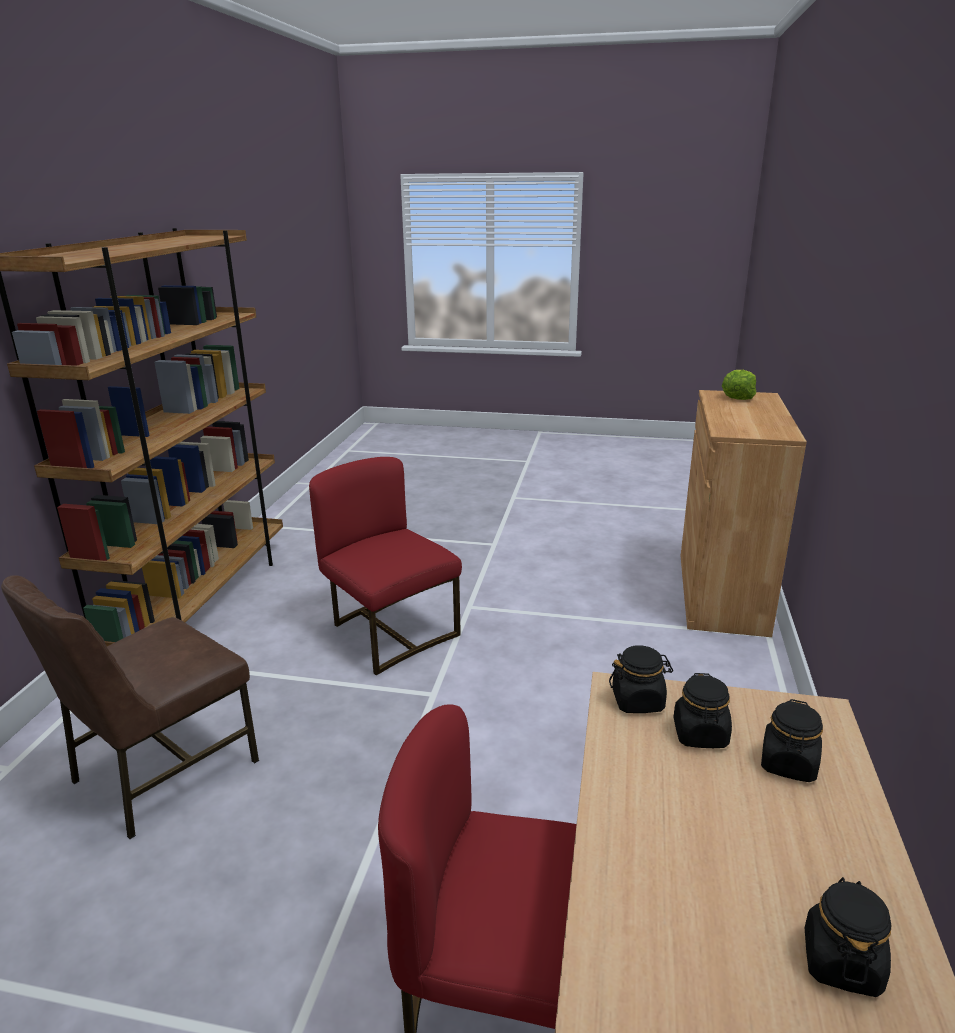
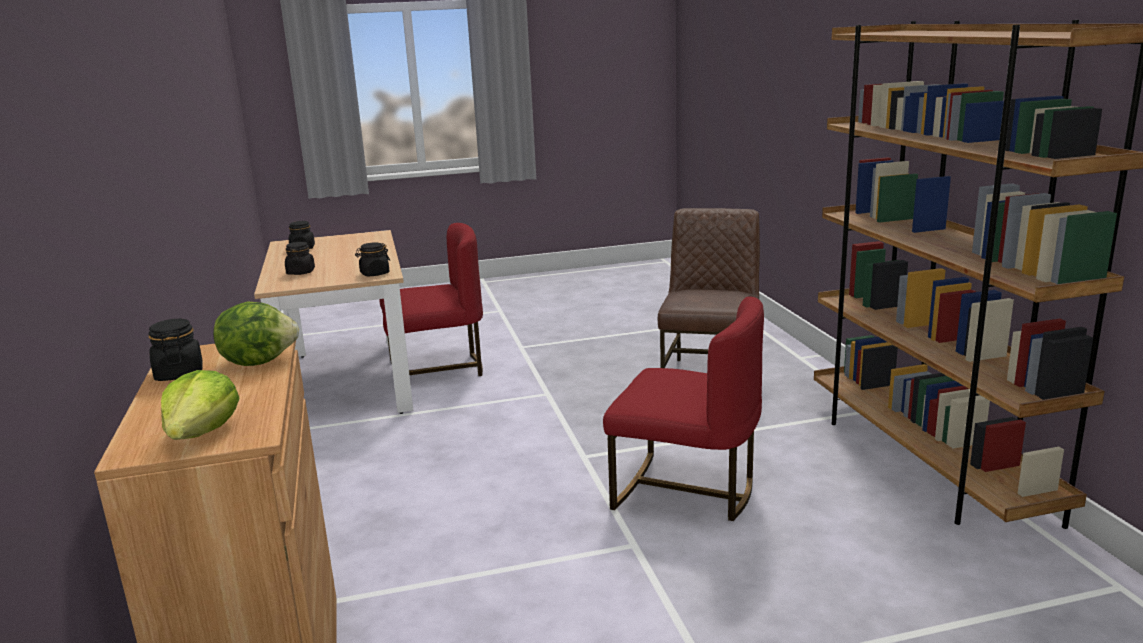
camera: 155 degrees right, 5 degrees down
black jar [673,673,732,748] -> black jar moved to [149,319,203,381]
none -> lettuce [213,302,299,366]

